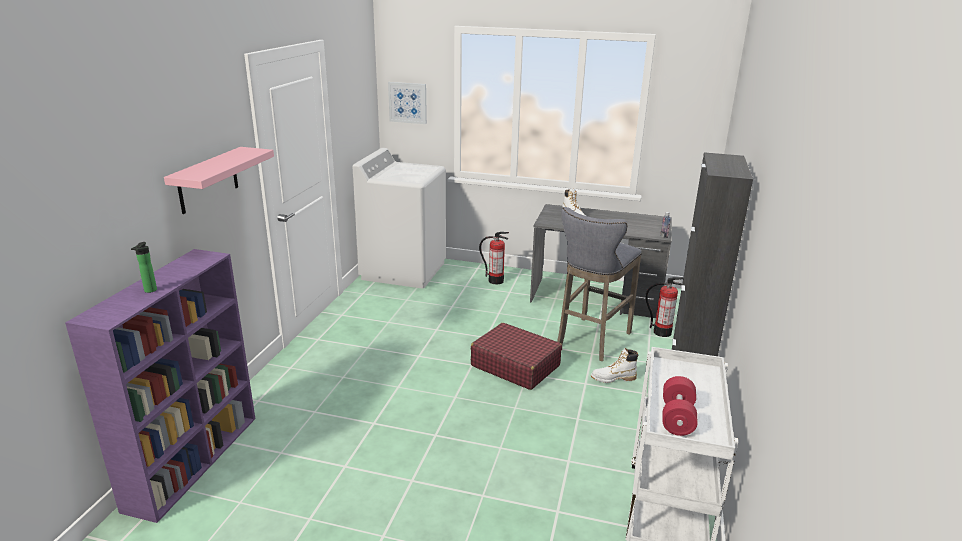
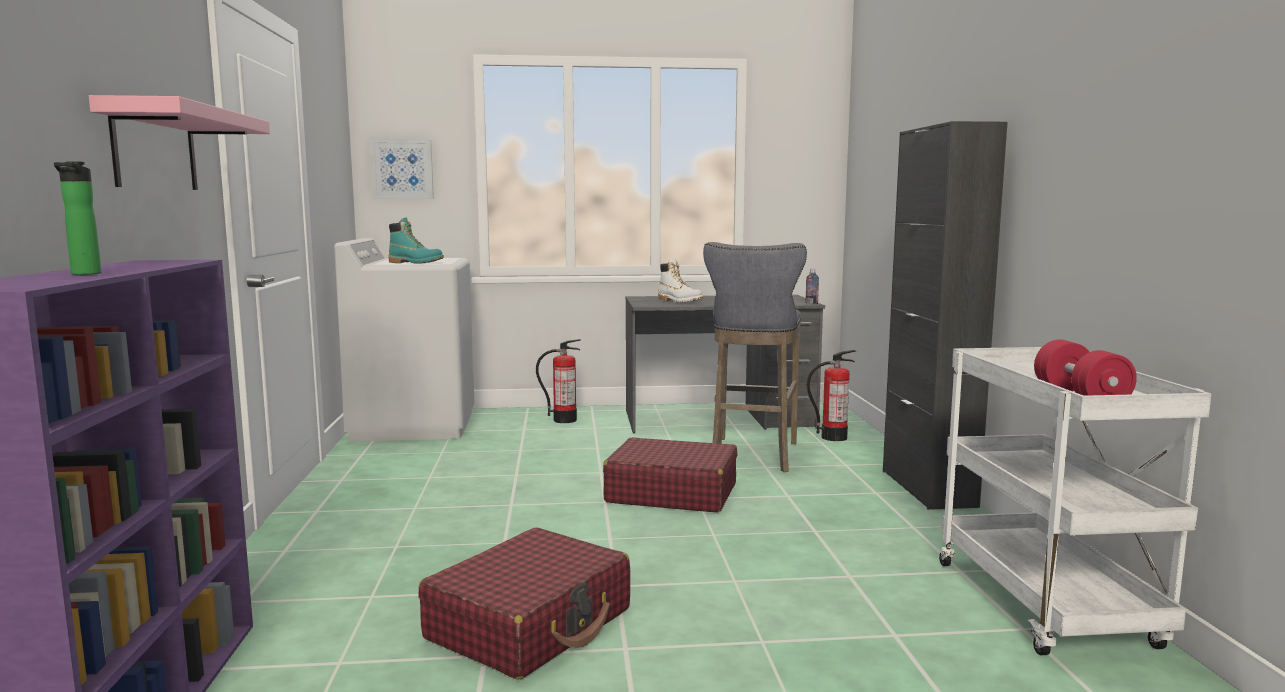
camera: 20 degrees left, 15 degrees down
white boot [591,348,638,383] -> none
none -> turquoise boot [388,218,444,264]
none -> red suitcase [419,527,630,680]

